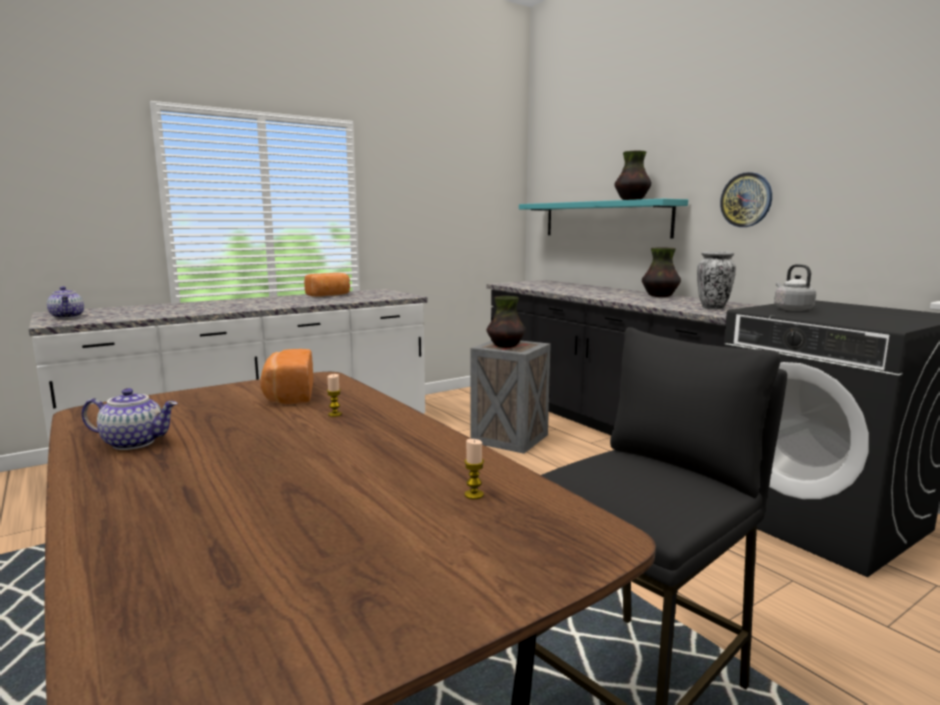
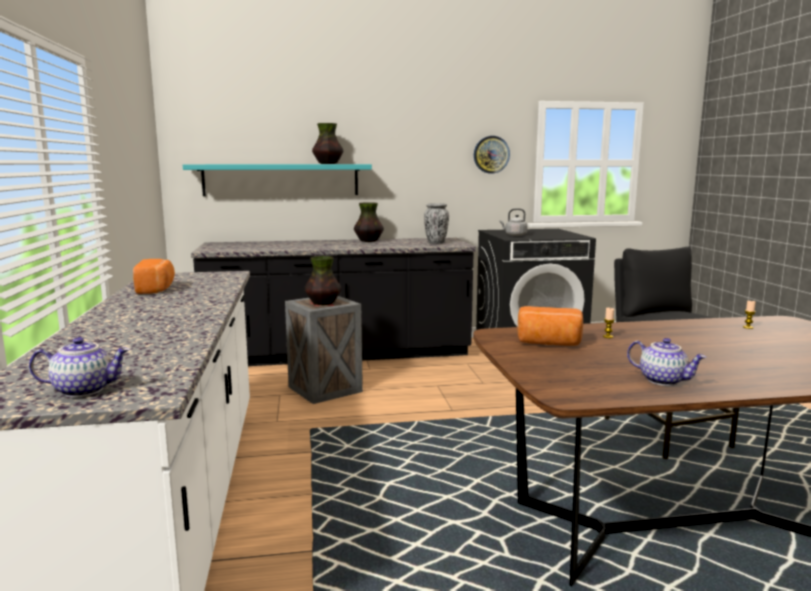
camera: 65 degrees left, 0 degrees up
teapot [81,388,178,450] -> teapot turned 105 degrees clockwise [627,338,707,386]
wall clock [720,172,772,227] -> wall clock moved to [474,136,510,174]

